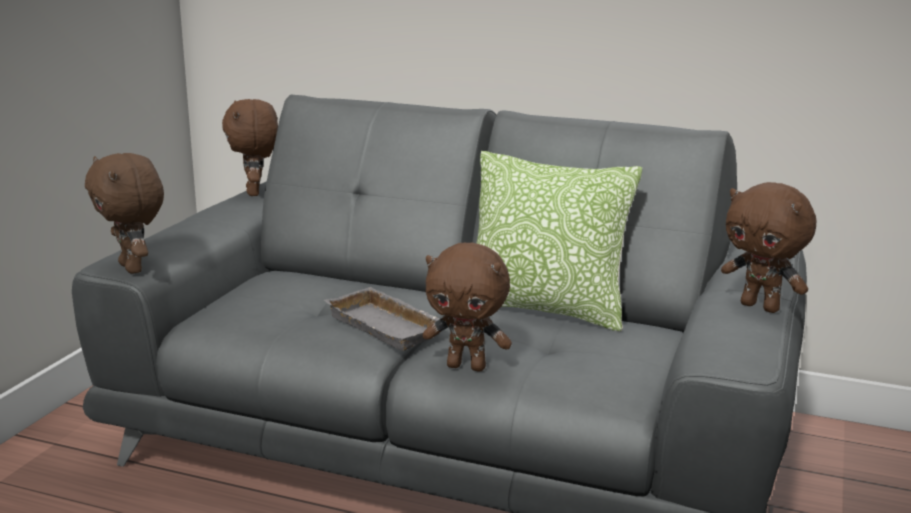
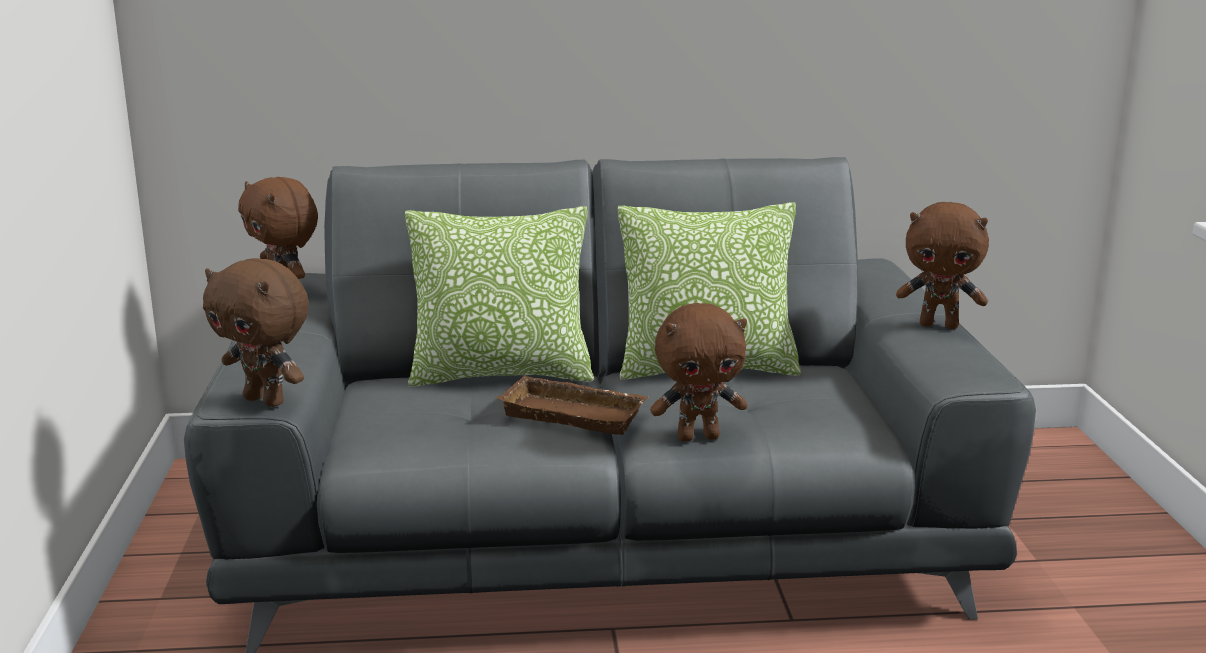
camera: 25 degrees left, 0 degrees up
grey tray [324,287,440,351] -> brown tray [496,375,648,435]
none -> pillow [405,206,594,387]

